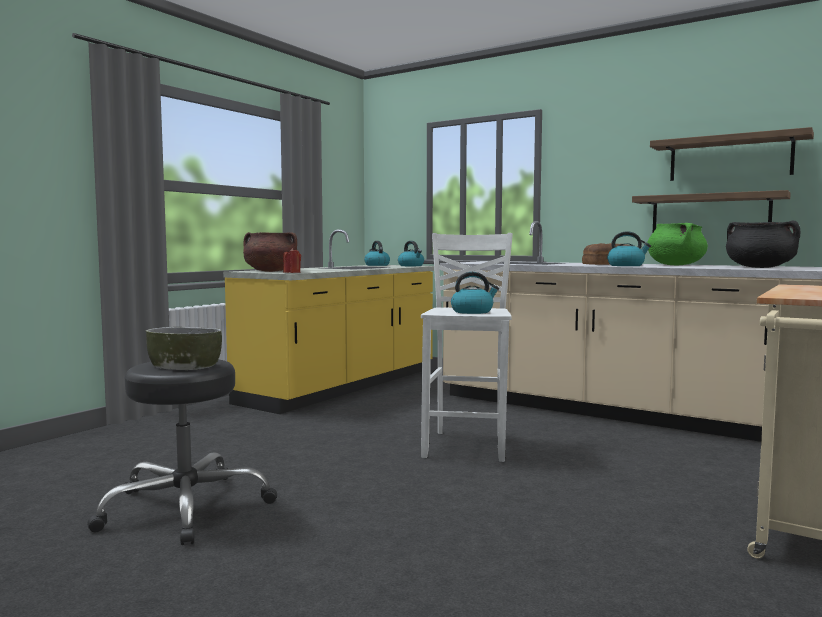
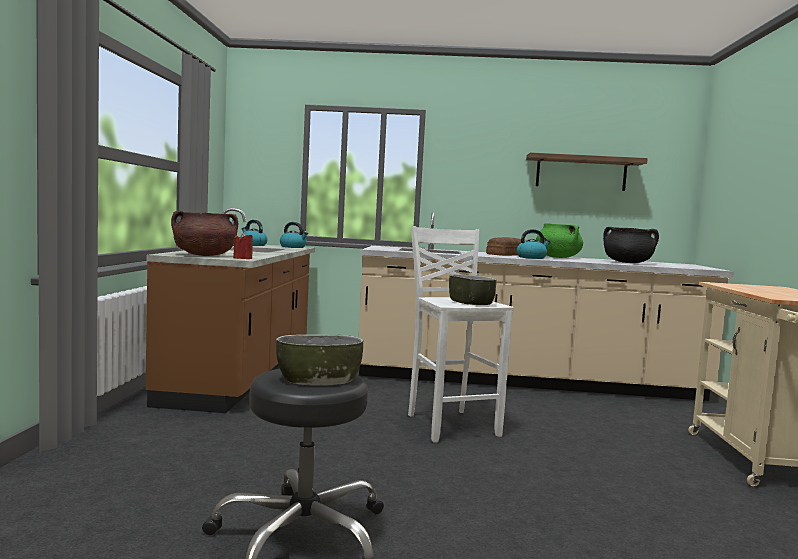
camera: 30 degrees left, 0 degrees up
yellow counter [223,229,434,414] -> brown counter [146,208,315,413]
kettle [451,272,499,314] -> bowl [449,274,496,305]
shelf [632,190,791,232] -> none

